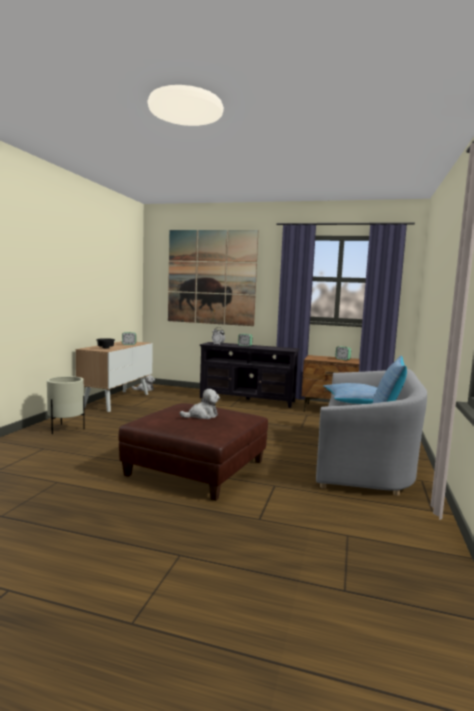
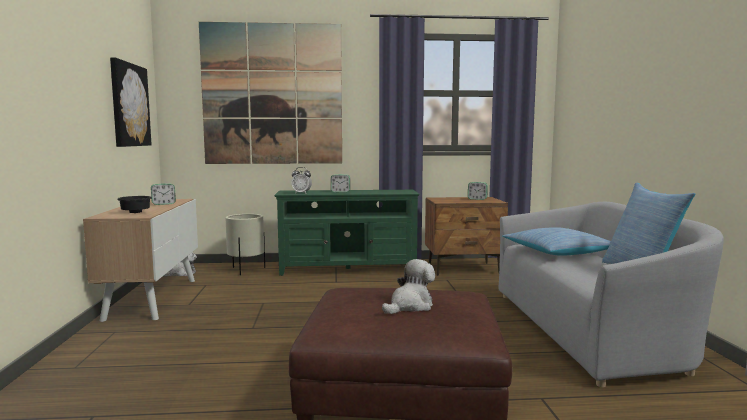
camera: 20 degrees left, 0 degrees up
beige planter [47,376,85,434] -> beige planter moved to [226,214,265,275]
black tv stand [200,342,300,408] -> green tv stand [274,190,419,276]
none -> picture [110,57,152,147]

